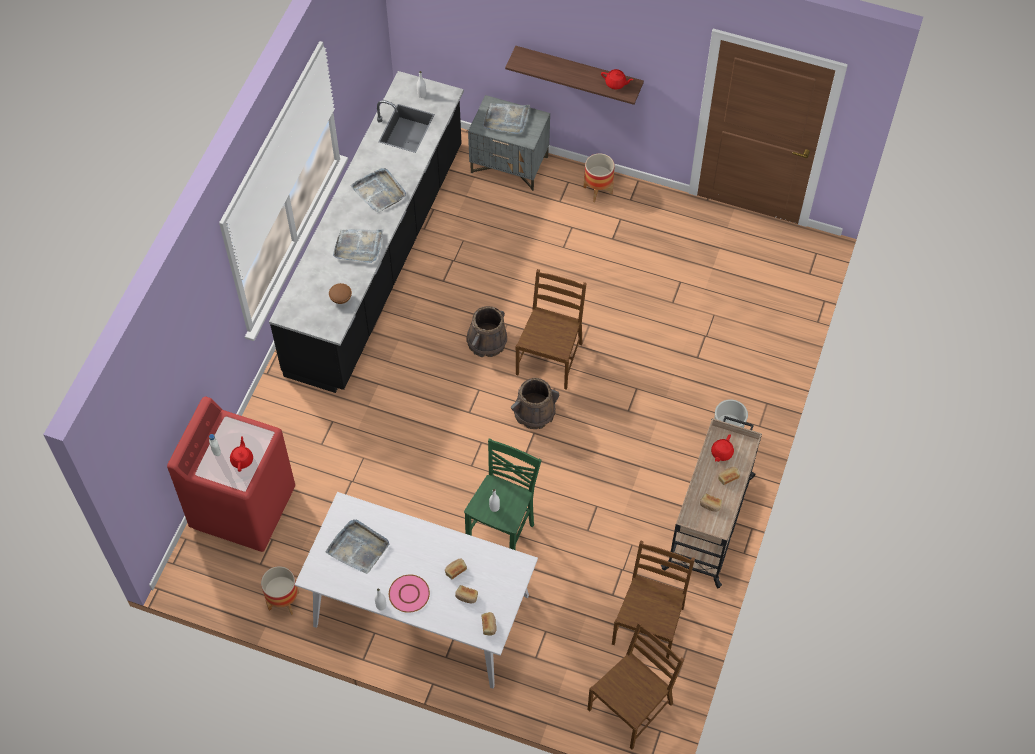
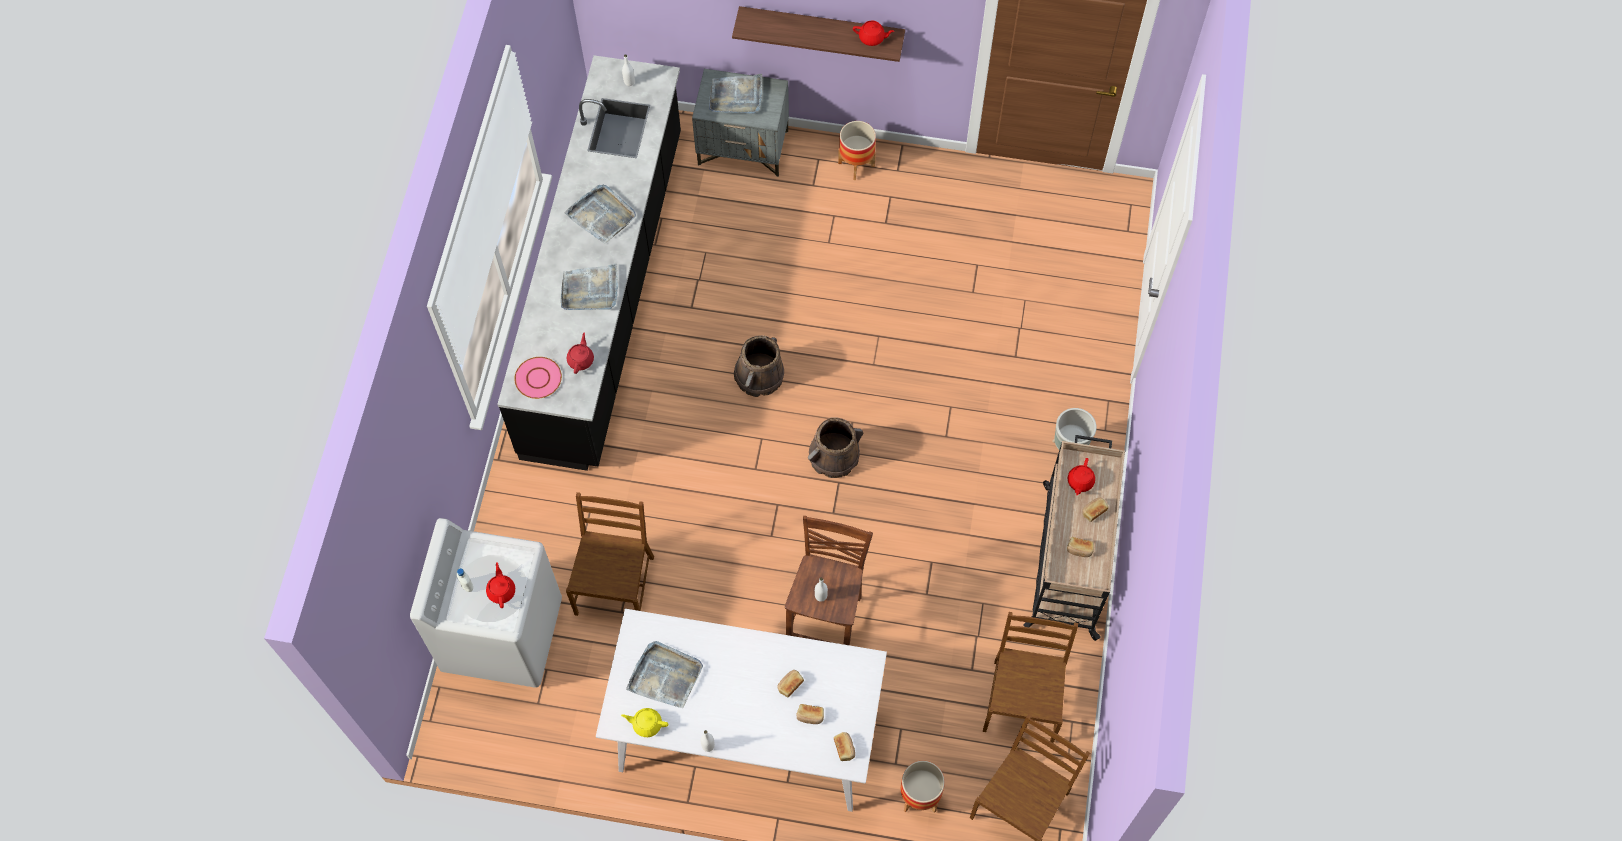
camera: 10 degrees left, 5 degrees up
red washing machine [167,396,295,552] -> white washing machine [410,518,562,687]
planter [261,566,299,615] -> planter moved to [901,761,945,813]
brown bowl [329,283,352,304] -> red teapot [567,333,594,374]
pink plate [389,575,430,613] -> pink plate moved to [514,357,562,399]
green stool [464,439,542,550] -> brown stool [785,516,873,645]
brown chair [516,269,587,390] -> brown chair moved to [566,492,654,616]
none -> yellow teapot [621,708,668,737]

